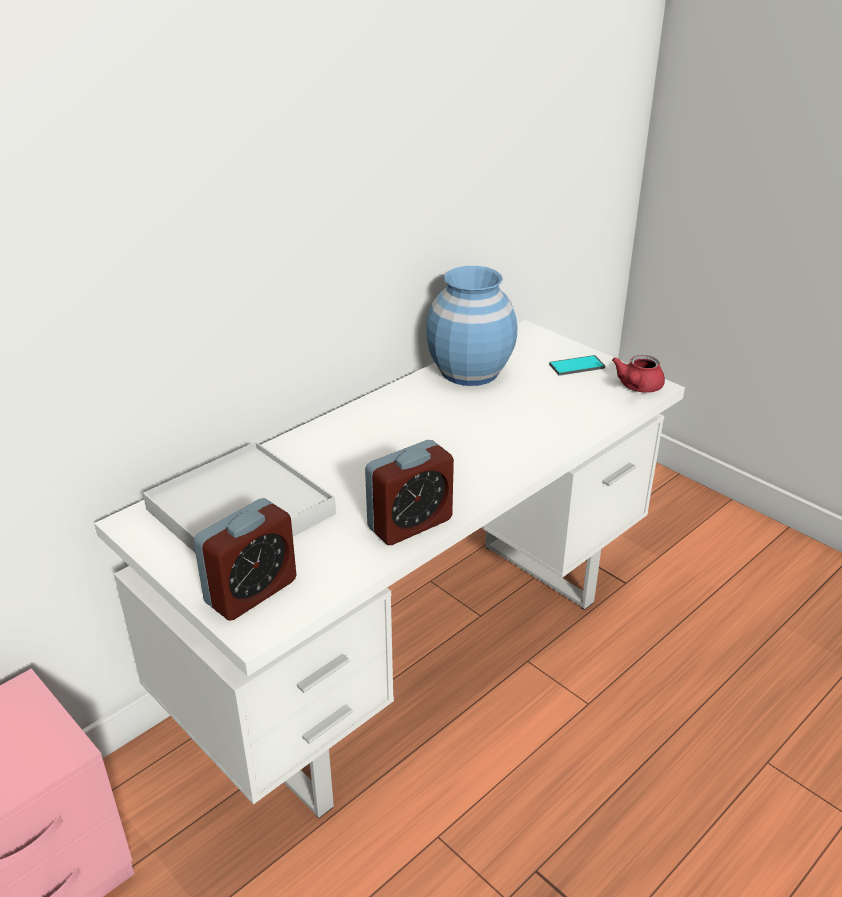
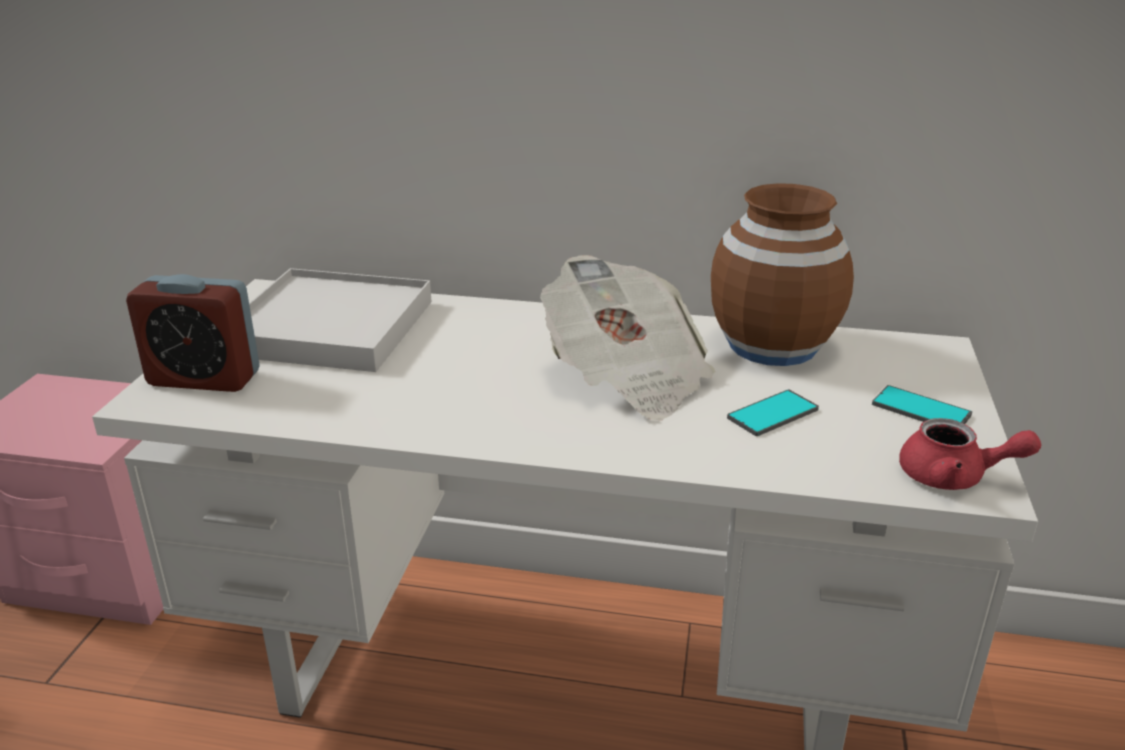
camera: 55 degrees right, 5 degrees down
alarm clock [365,440,454,545] -> none
blue vase [426,266,517,386] -> brown vase [711,183,854,366]
red teapot [612,355,665,393] -> red teapot turned 150 degrees counterclockwise [899,418,1041,490]
none -> newspaper [540,255,715,421]
none -> phone [727,390,819,436]

